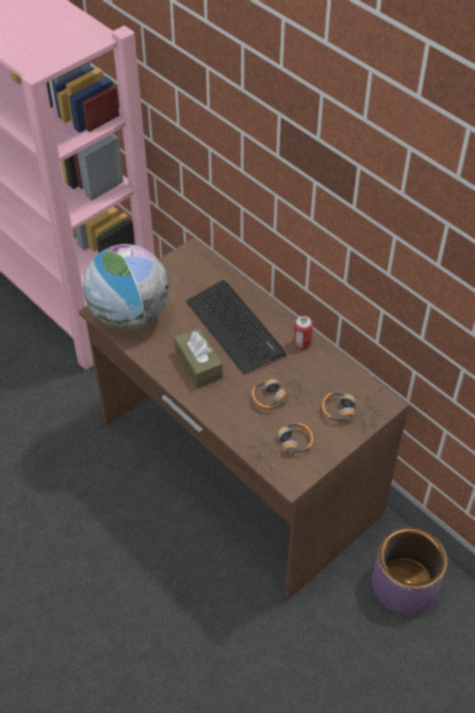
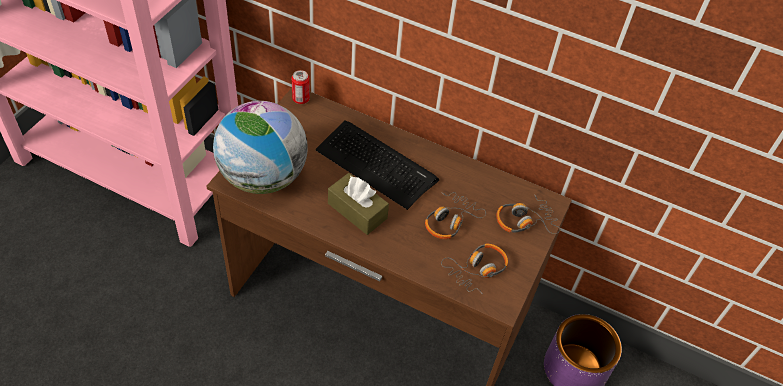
camera: 25 degrees left, 0 degrees up
can [293,316,313,349] -> can moved to [292,70,310,104]

